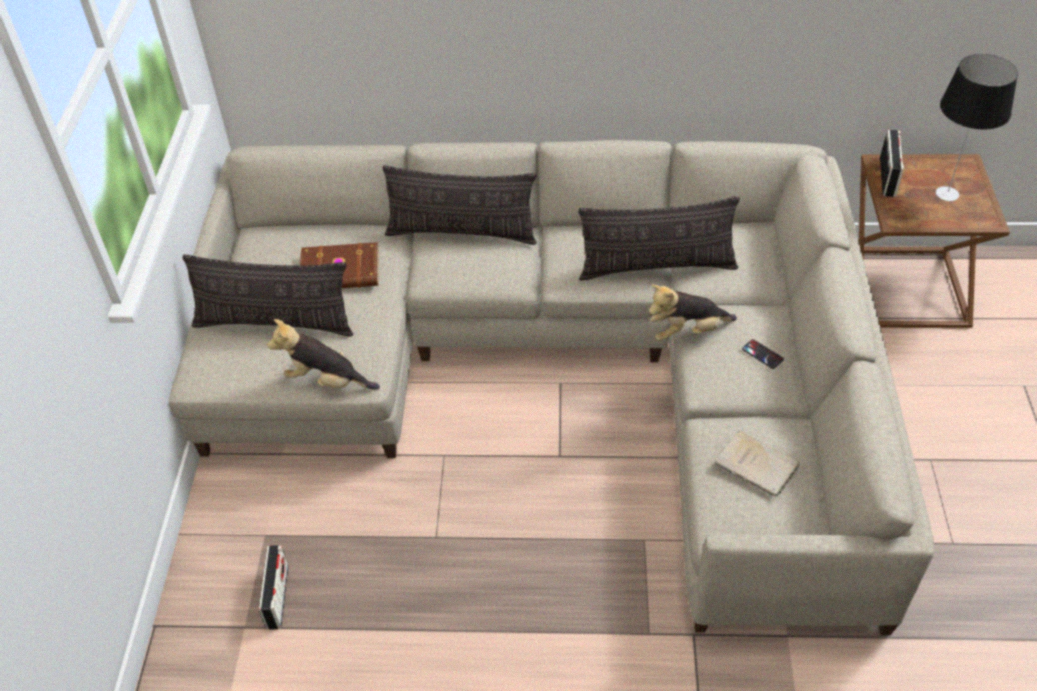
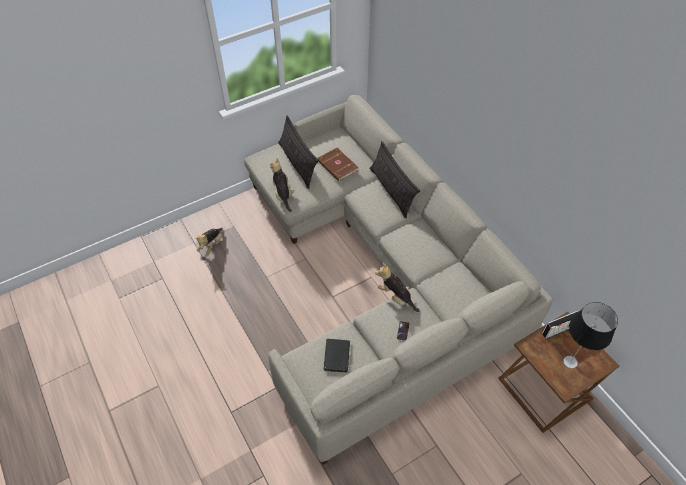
camera: 55 degrees right, 5 degrees up
radio [259,545,289,630] -> plush toy [195,228,223,256]
pillow [578,197,740,280] -> none
beige book [714,430,800,497] -> black book [324,339,350,373]

